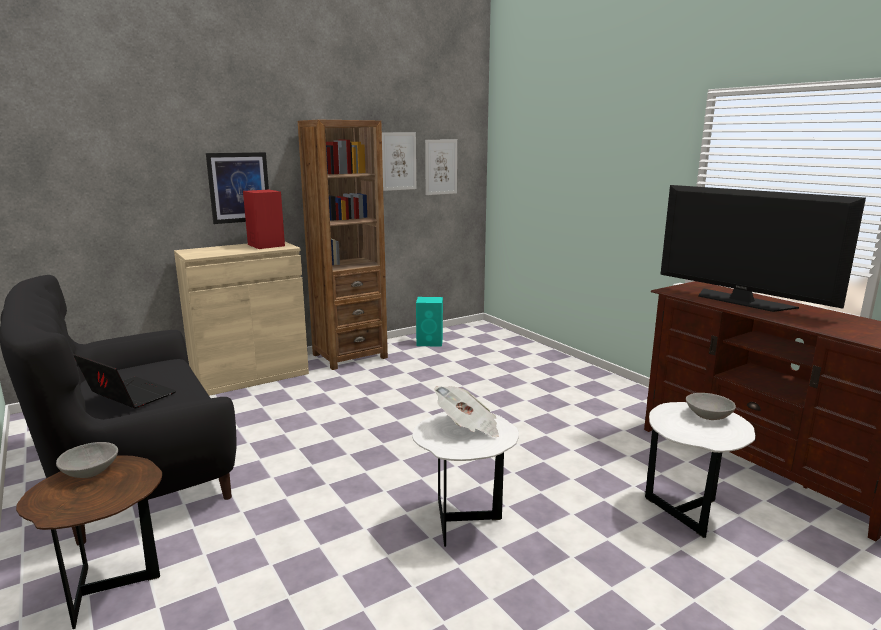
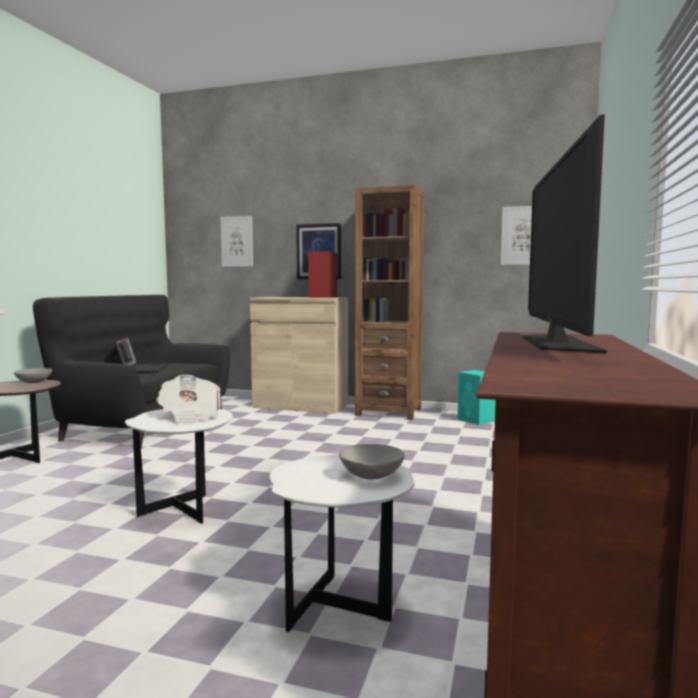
camera: 50 degrees right, 10 degrees down
picture [382,132,416,191] -> picture moved to [221,216,253,267]

